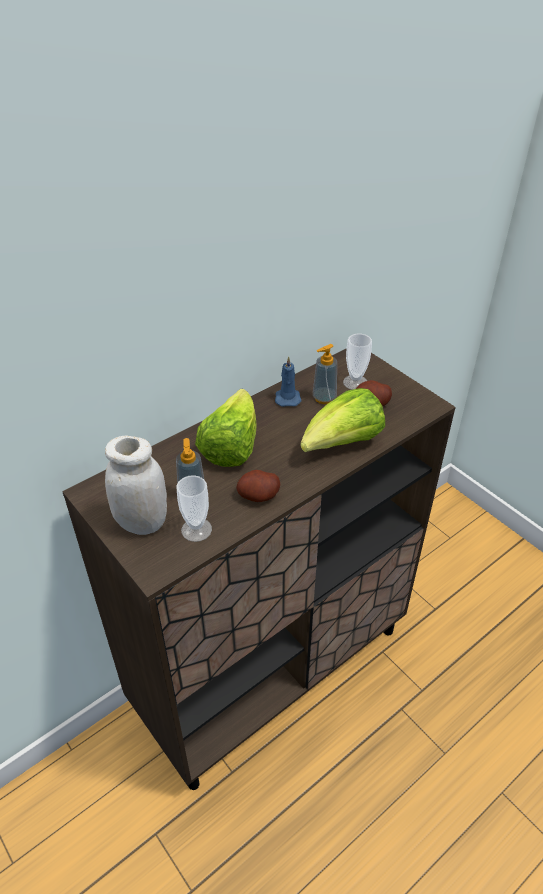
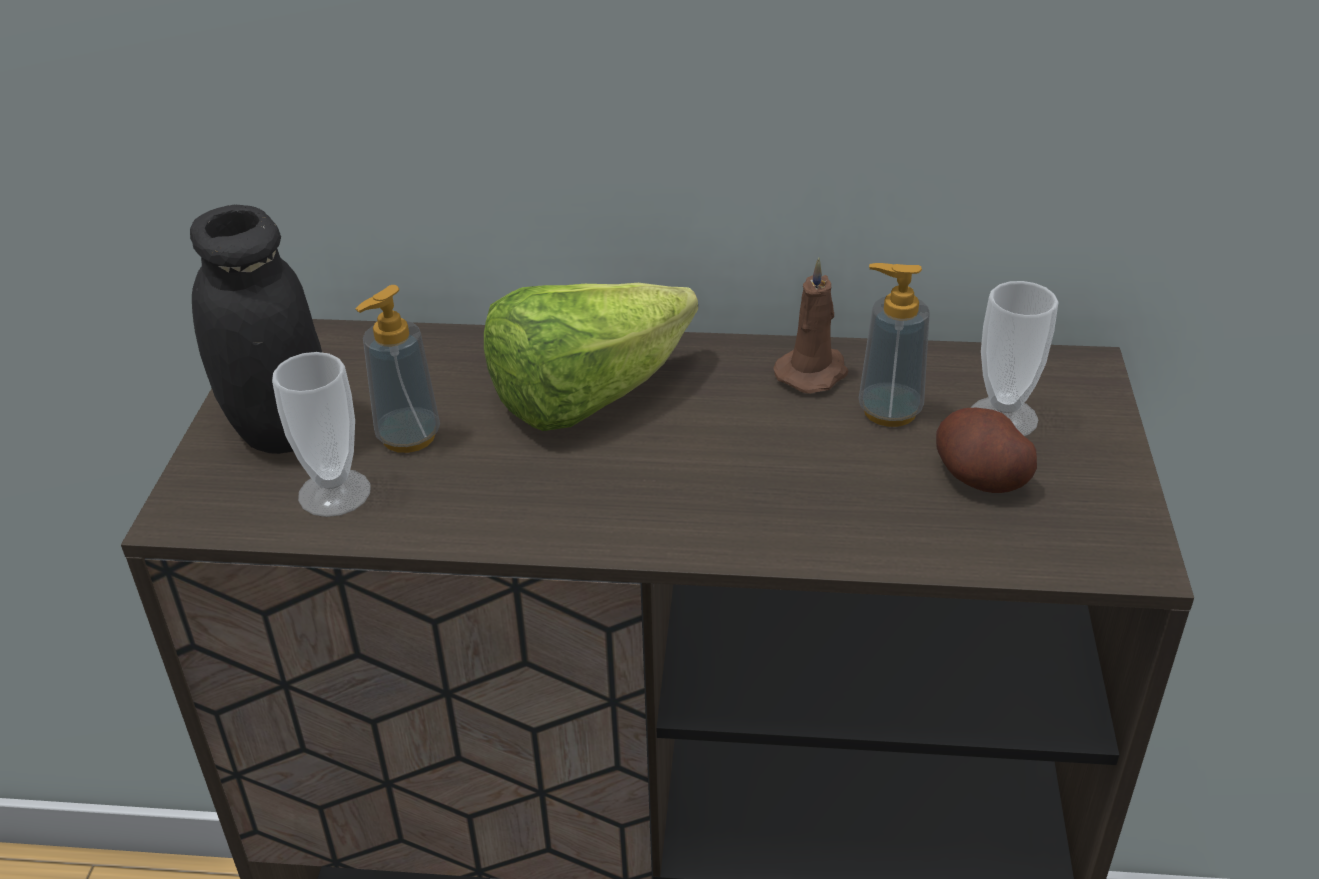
camera: 45 degrees right, 5 degrees down
white jar [105,436,167,535] -> black jar [190,205,322,454]
potato [236,470,280,502] -> none
blue candle [275,356,302,407] -> brown candle [773,258,849,394]
lettuce [300,388,385,452] -> none

